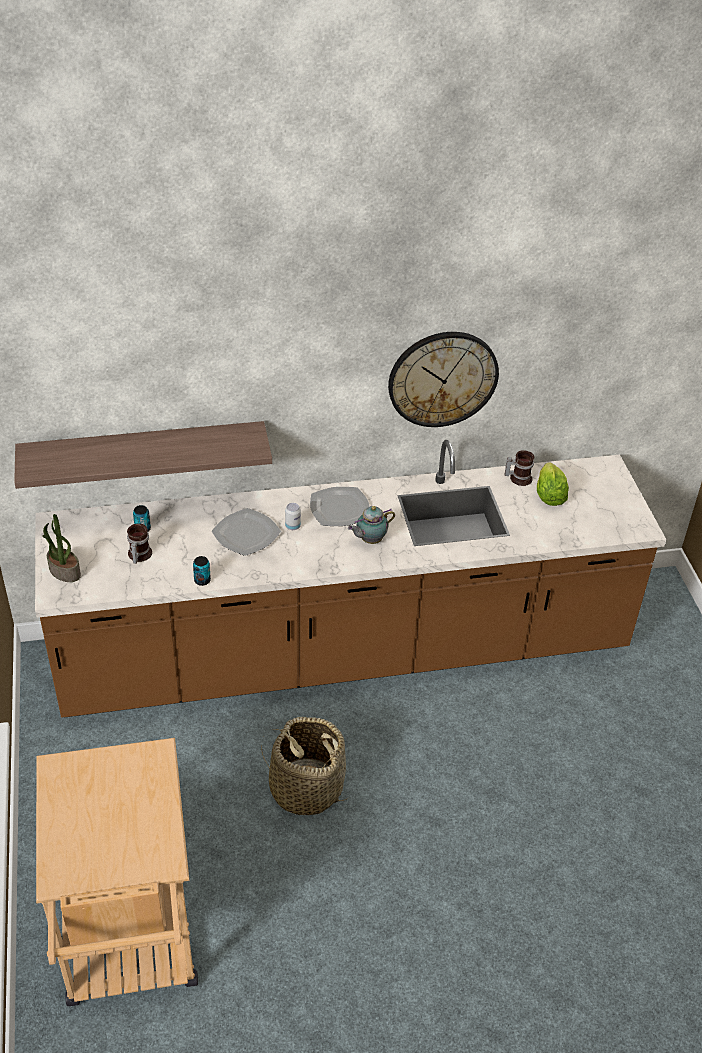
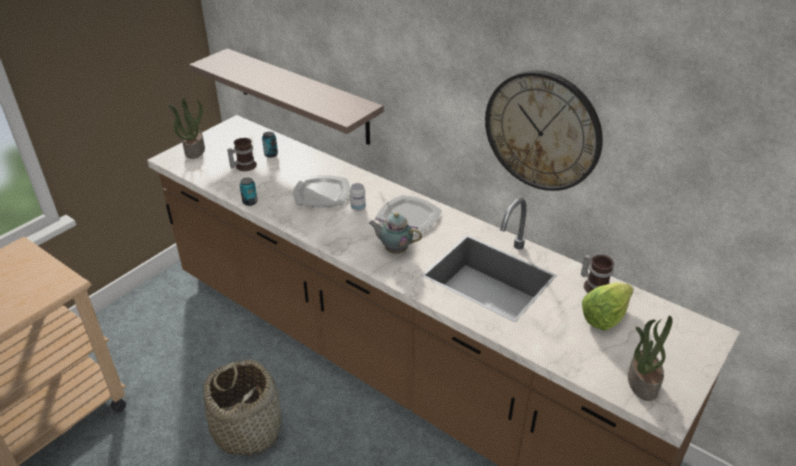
camera: 50 degrees right, 5 degrees down
none -> potted plant [628,316,673,401]

